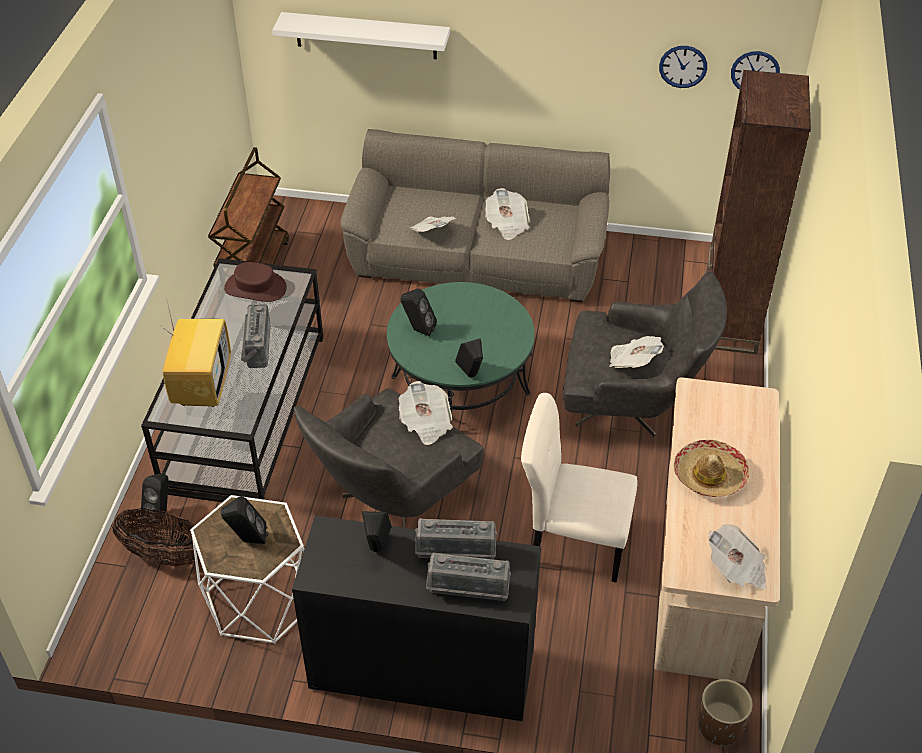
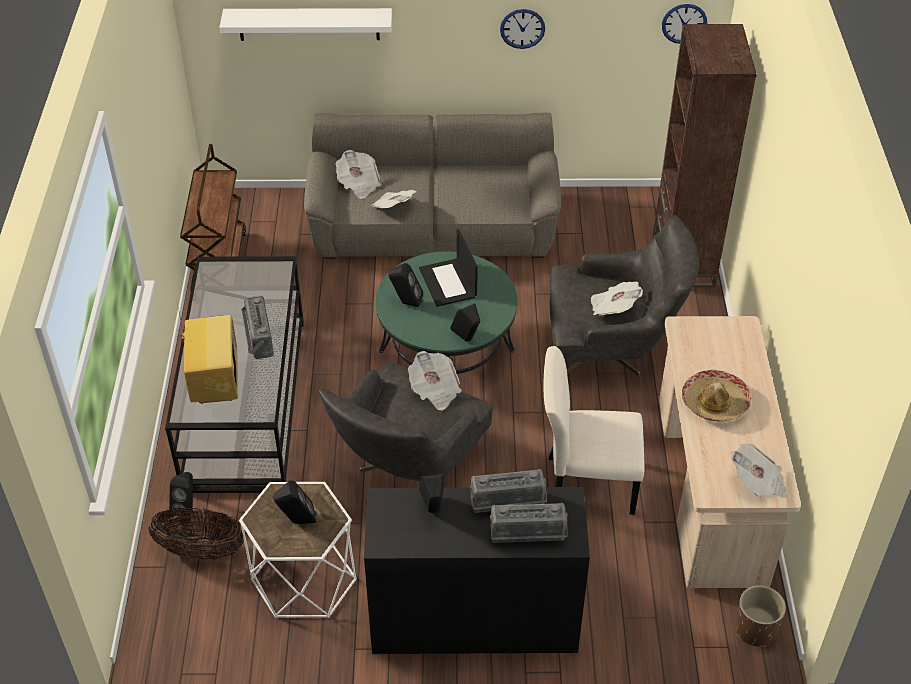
camera: 10 degrees left, 0 degrees up
brown hat [224,262,287,302] -> none
newspaper [485,188,529,240] -> newspaper moved to [336,150,381,199]
wall clock [659,46,707,88] -> wall clock moved to [500,9,545,49]
none -> laptop [419,229,478,307]

